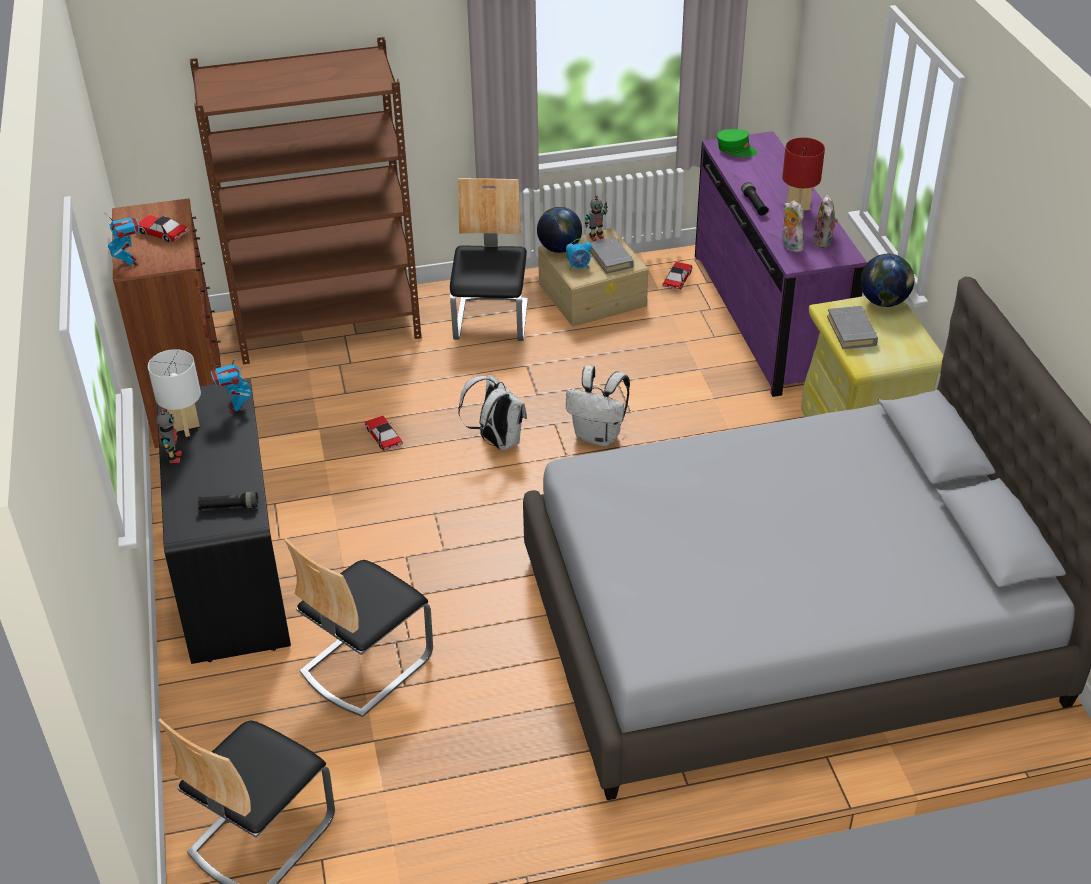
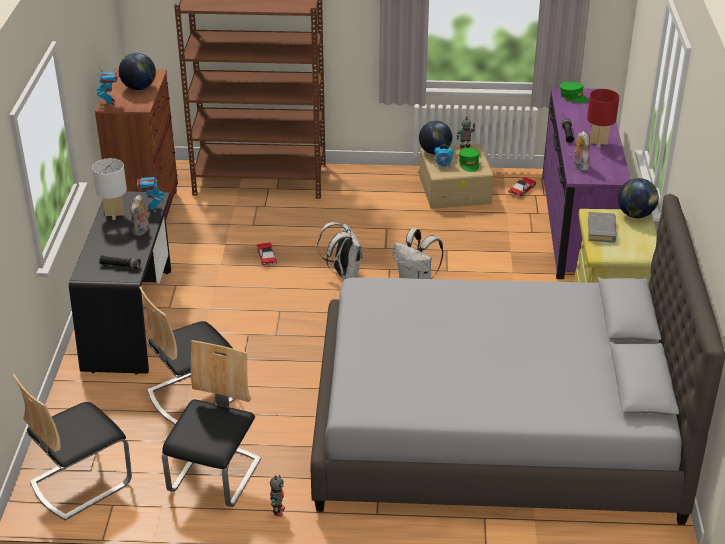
camera: 15 degrees right, 5 degrees down
toy car [139,215,189,242] -> globe [119,53,156,90]
toy robot [156,409,182,463] -> toy robot moved to [270,475,285,517]
chair [450,178,528,341] -> chair moved to [162,340,261,507]
grey book [589,237,634,274] -> green cap [459,148,479,172]
plush toy [811,195,838,248] -> plush toy moved to [130,195,149,236]

